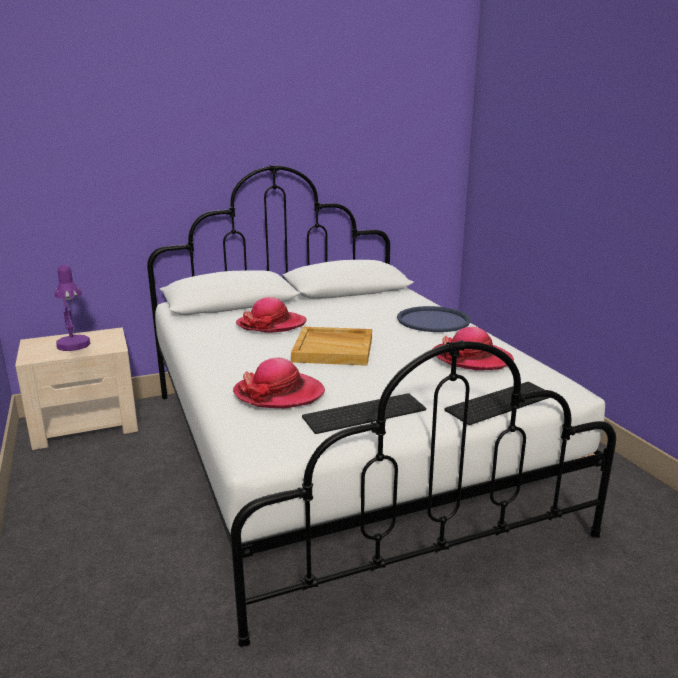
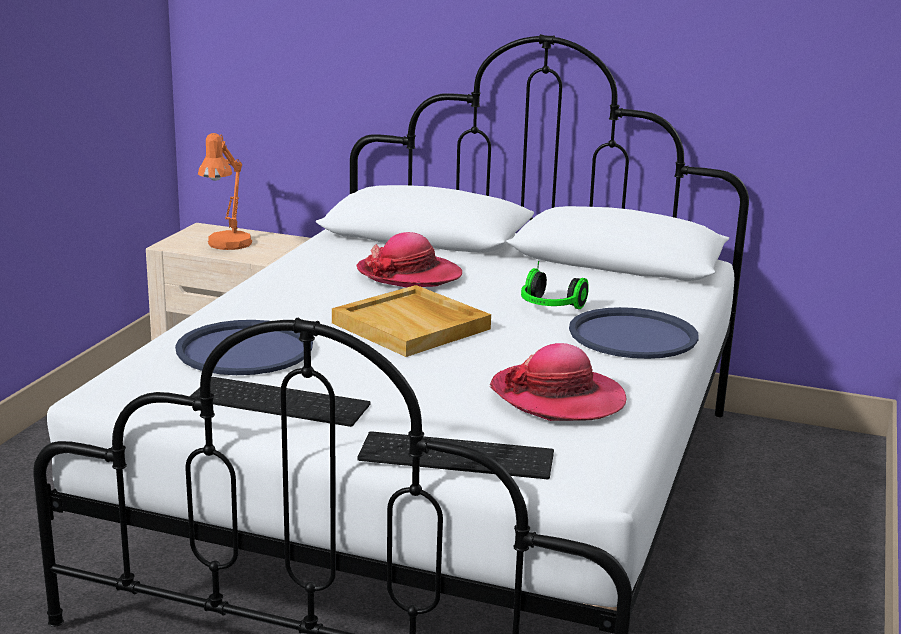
camera: 40 degrees right, 0 degrees up
purple table lamp [54,265,90,351] -> orange table lamp [198,133,252,250]
hat [233,357,325,409] -> blue tray [175,320,313,375]
none -> headphones [521,261,589,309]

